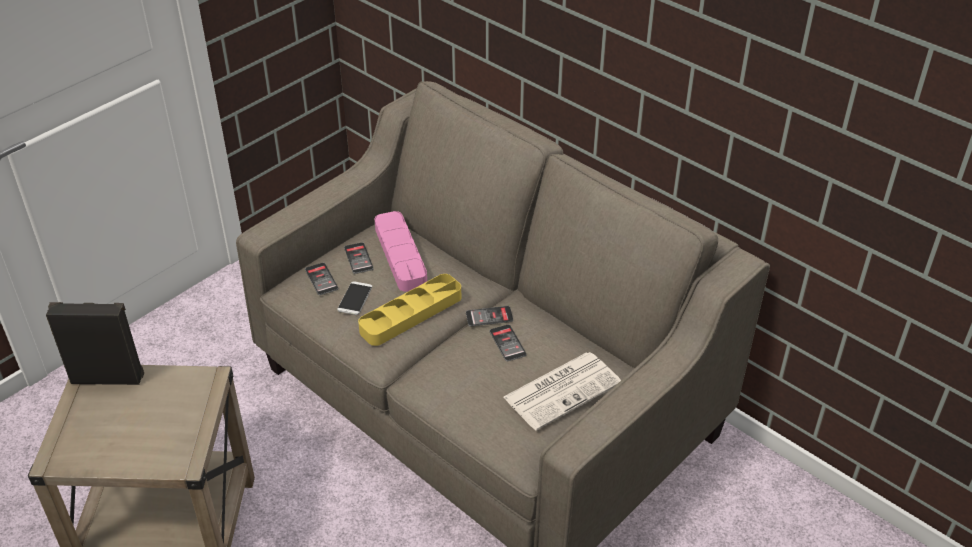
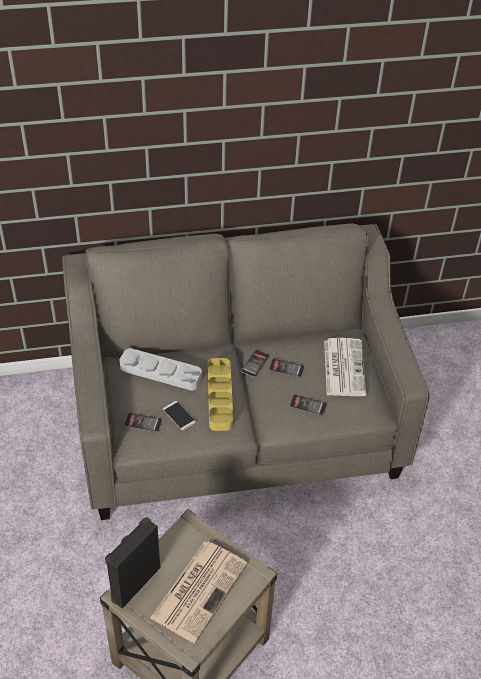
camera: 55 degrees left, 5 degrees up
phone [344,242,374,274] -> phone moved to [290,395,326,416]
pink tray [375,211,427,292] -> grey tray [119,348,202,391]
none -> newspaper [150,542,248,643]

